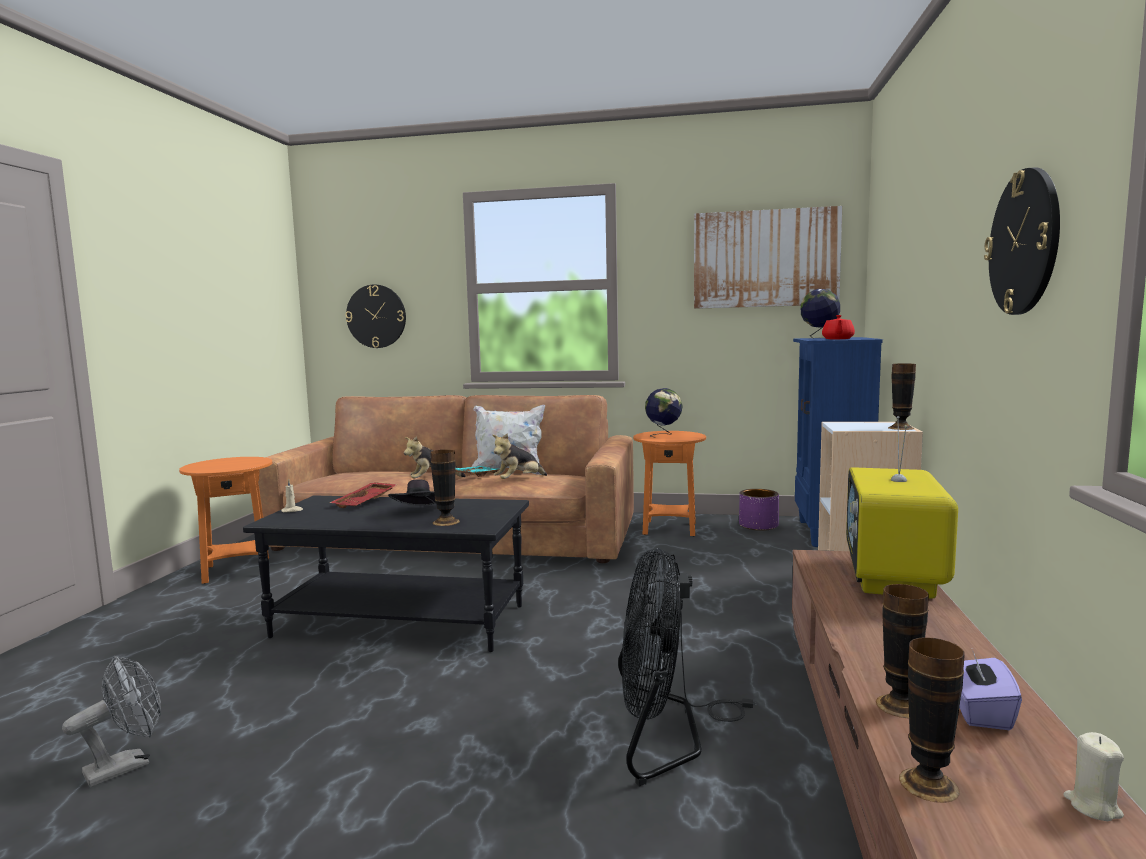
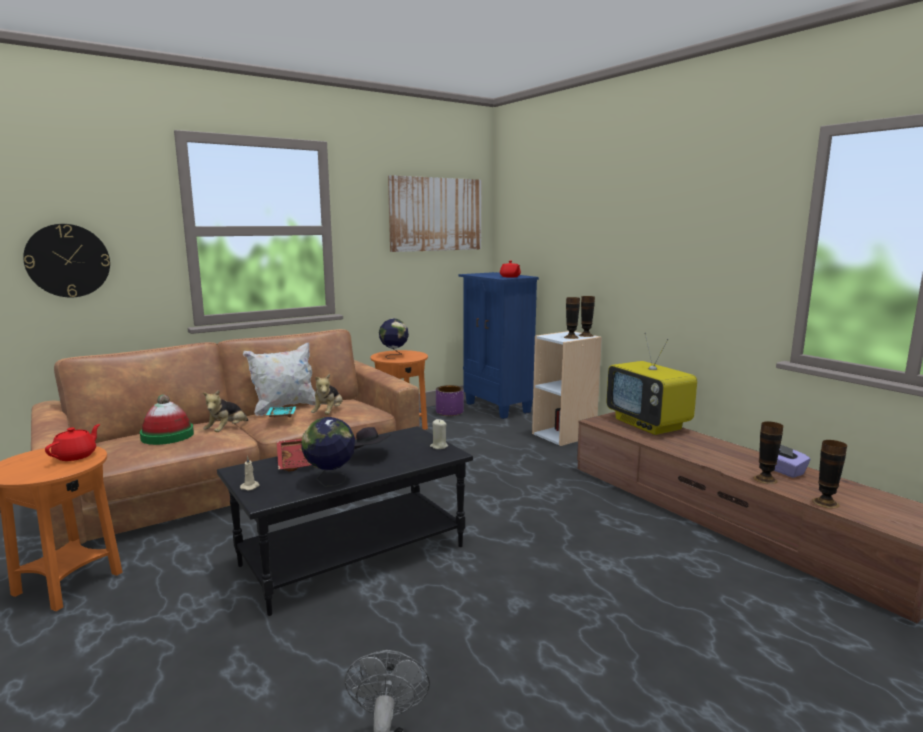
camera: 45 degrees left, 5 degrees up
vase [430,450,460,526] -> vase moved to [564,297,580,339]
black fan [618,548,757,787] -> none
globe [800,289,840,338] -> globe moved to [302,417,355,487]
wall clock [984,167,1060,315] -> none
beige candle [1063,732,1124,821] -> beige candle moved to [430,419,448,449]
none -> red teapot [45,424,100,461]
none -> hat [140,394,194,445]

